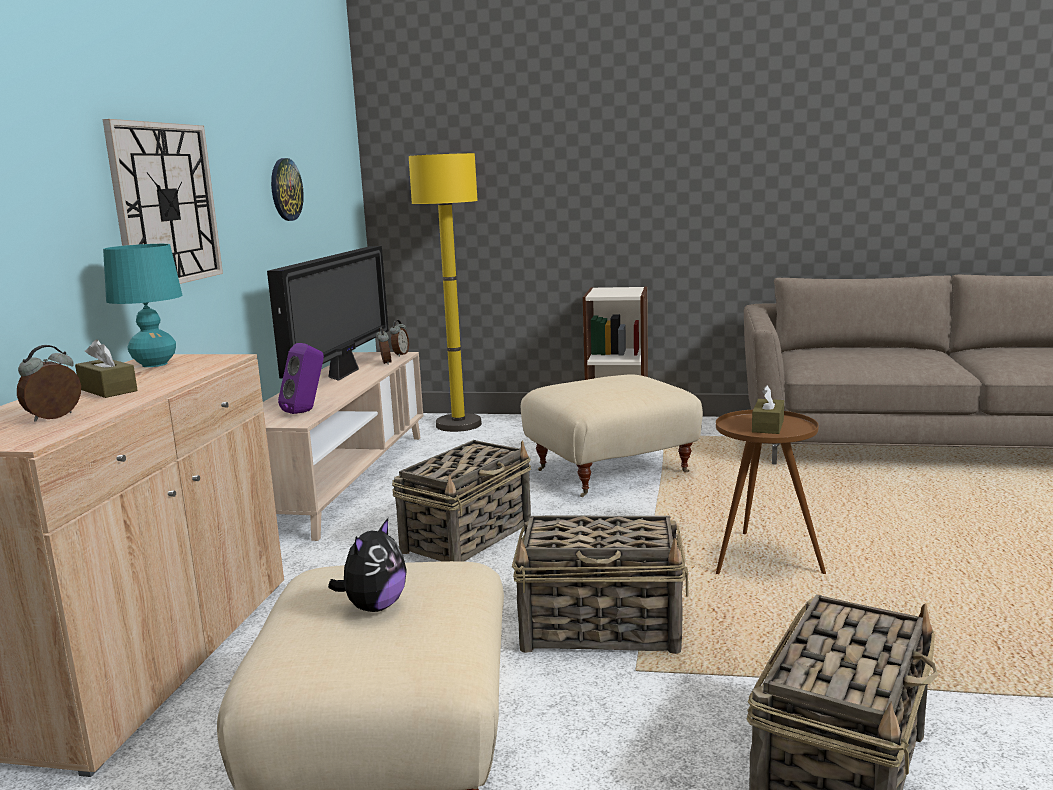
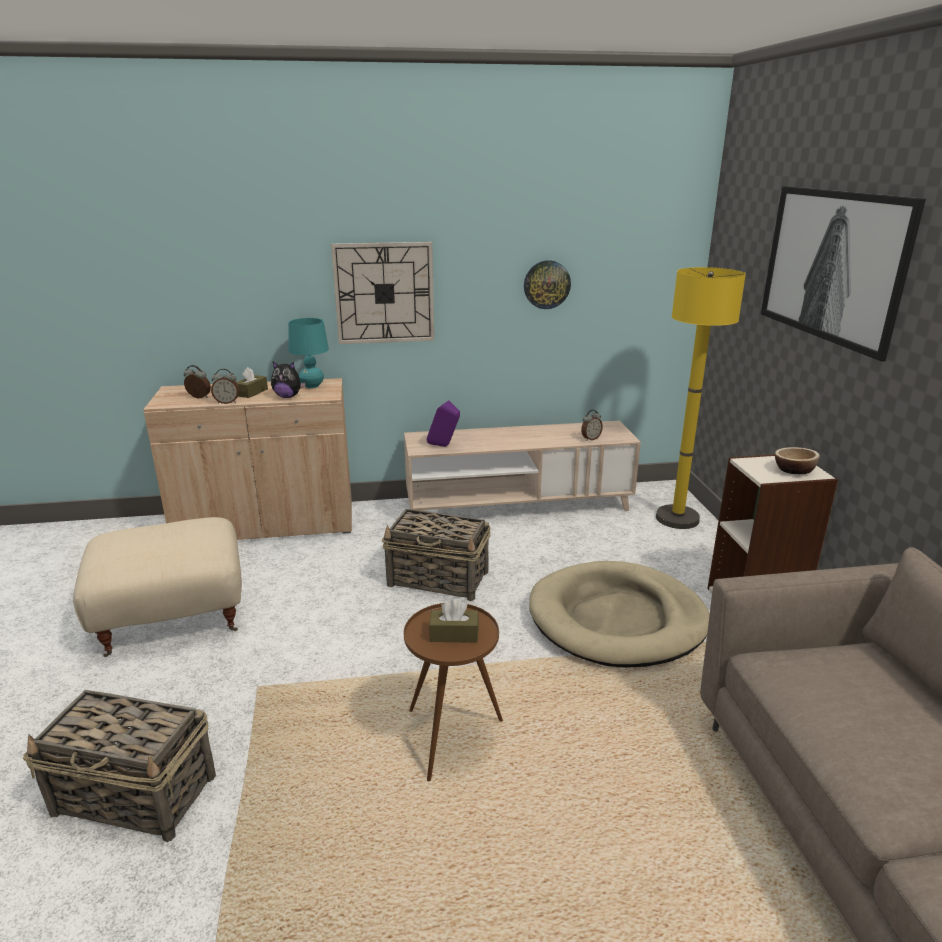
camera: 70 degrees right, 10 degrees up
television [267,246,389,381] -> none
plush toy [328,518,407,612] -> plush toy moved to [271,362,306,398]
alarm clock [390,320,409,357] -> alarm clock moved to [211,369,240,404]
basket [512,515,689,654] -> none
beige ottoman [521,374,703,497] -> beige dog bed [529,561,710,668]
none -> picture [761,186,926,361]
none -> bowl [775,447,820,474]

